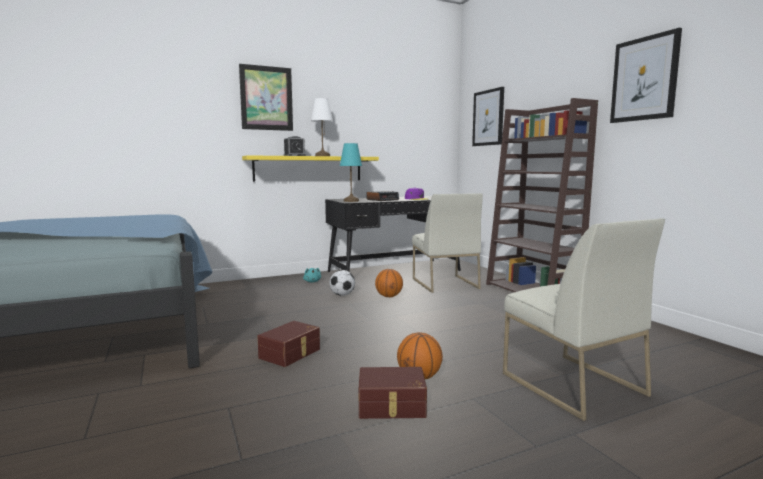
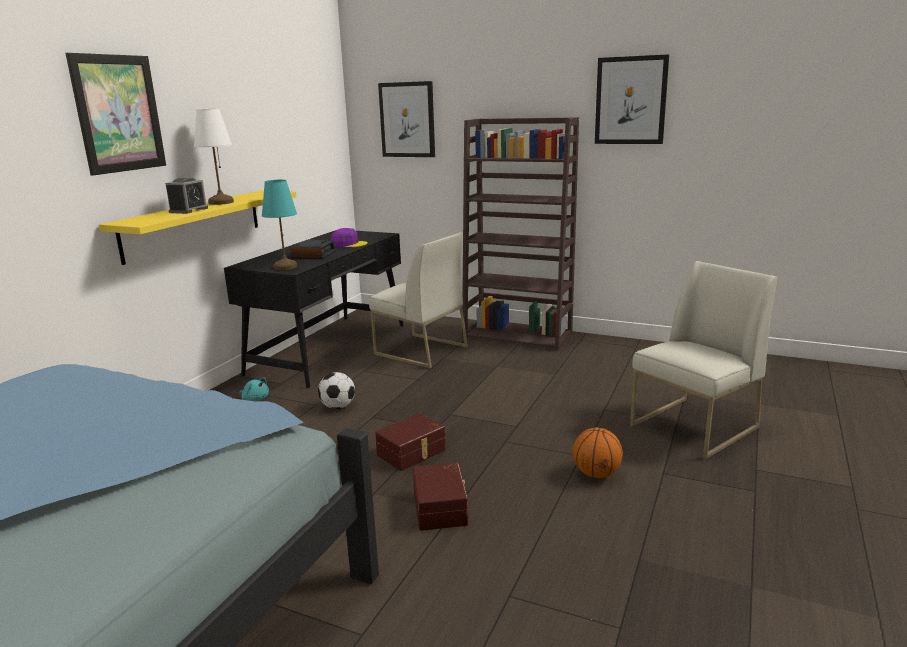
camera: 40 degrees left, 10 degrees up
brown storage box [359,367,427,419] -> brown storage box moved to [375,413,446,471]
basketball [375,269,403,297] -> none
white chair [503,218,665,421] -> white chair turned 60 degrees counterclockwise [630,261,777,459]

